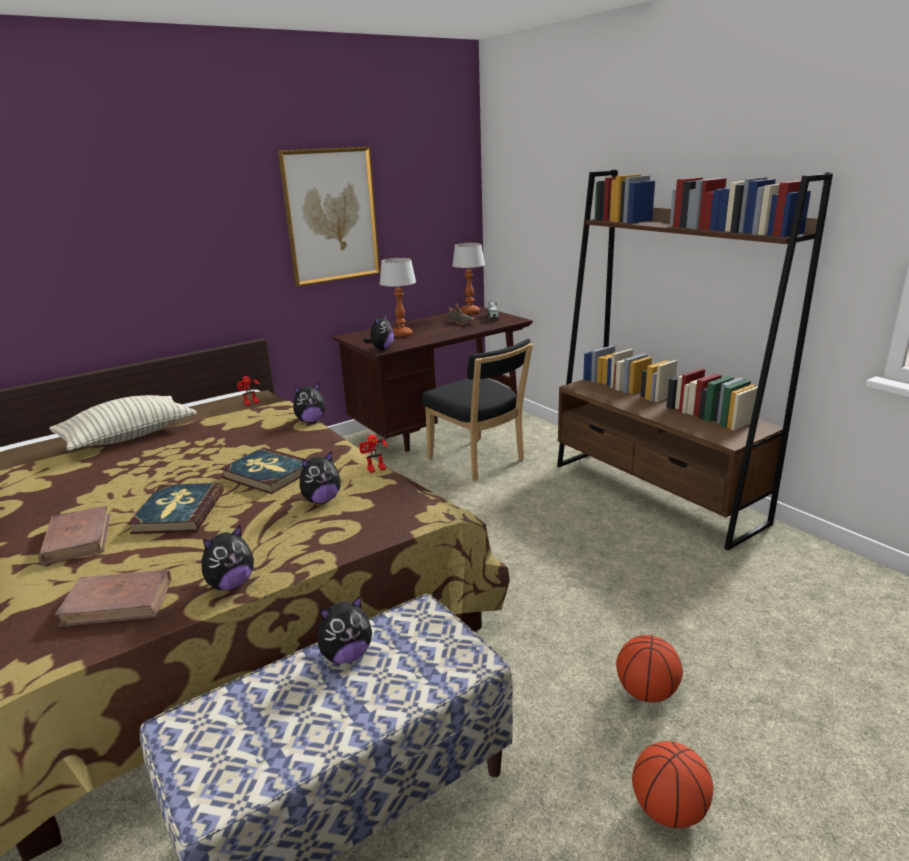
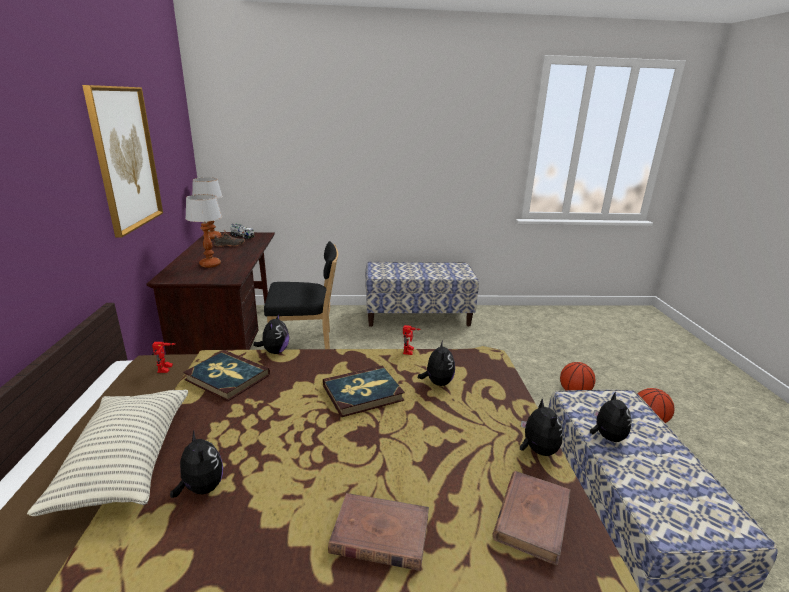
camera: 60 degrees left, 0 degrees up
book [128,483,224,534] -> book moved to [183,350,270,401]
plush toy [363,314,394,350] -> plush toy moved to [170,430,223,498]
brown bookcase [557,170,833,550] -> bench [365,262,479,327]

